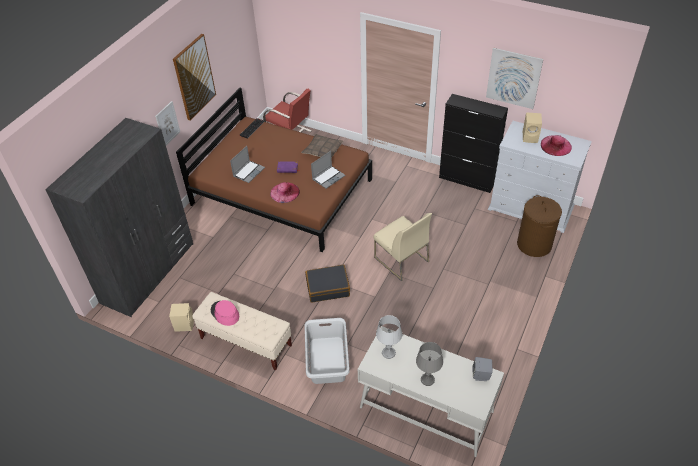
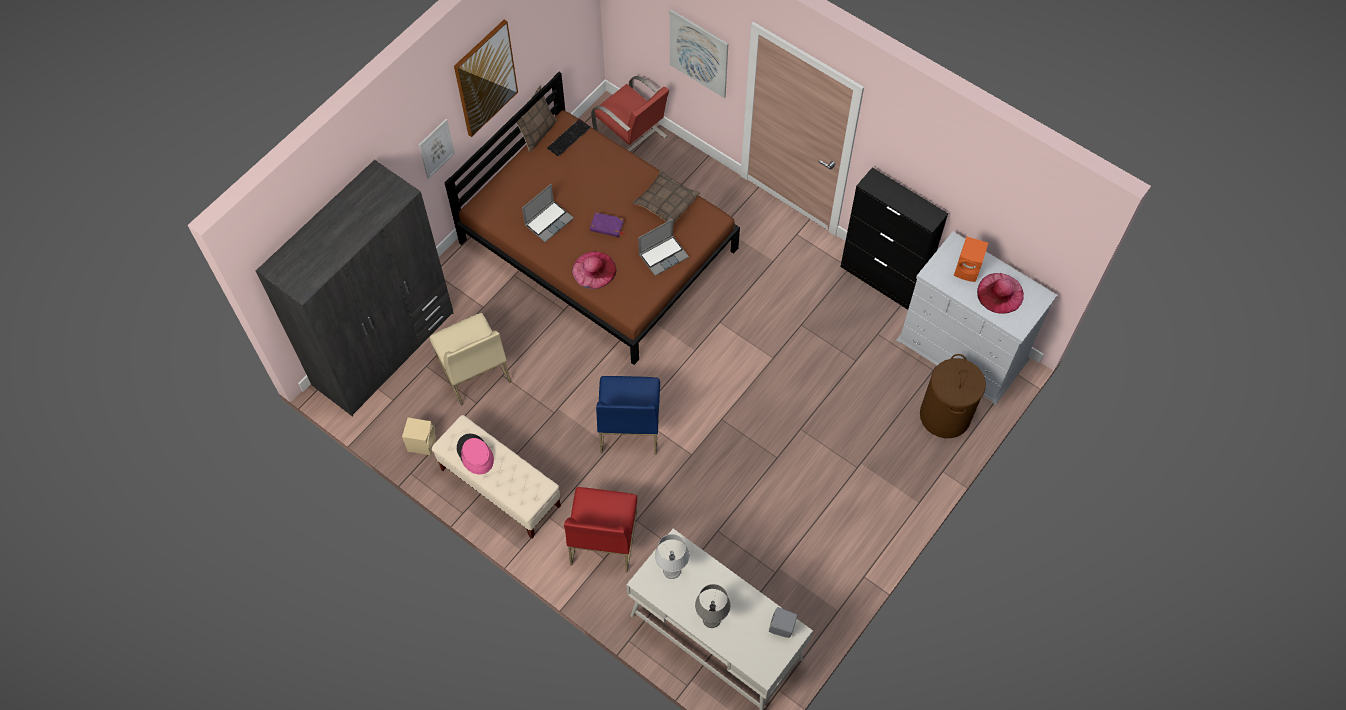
camera: 10 degrees right, 15 degrees up
black suitcase [305,265,350,303] -> blue chair [596,376,660,455]
grey laundry basket [305,318,350,384] -> red chair [564,487,637,573]
beige chair [374,213,432,281] -> beige chair moved to [430,313,511,406]
picture [486,48,543,109] -> picture moved to [670,9,728,98]
beige speaker [523,112,542,143] -> orange speaker [954,236,988,282]
none -> pillow [512,85,557,152]

